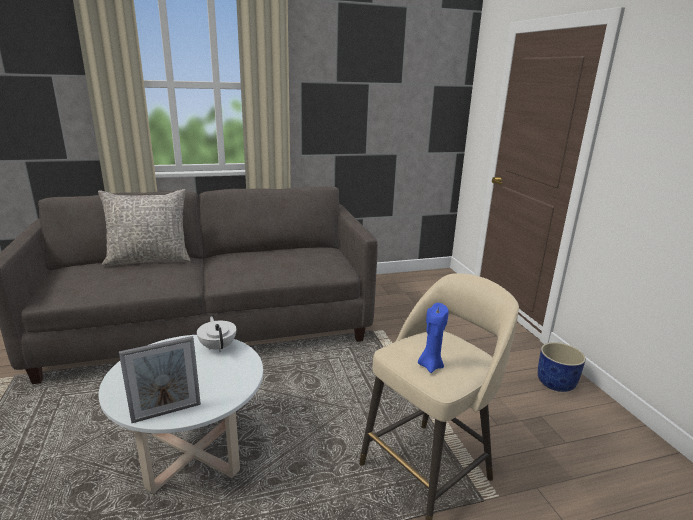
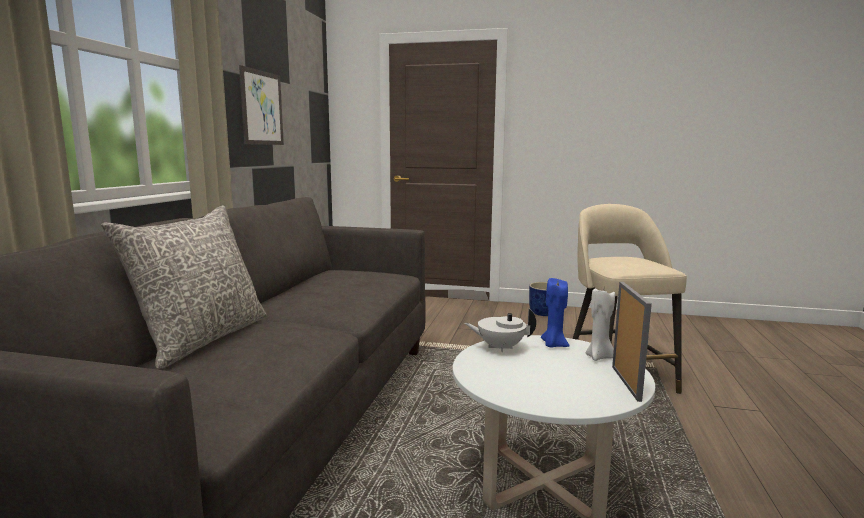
camera: 60 degrees left, 10 degrees down
blue candle [418,303,449,373] -> blue candle moved to [541,278,569,348]
none -> picture [239,65,284,145]
none -> white candle [586,289,615,361]

